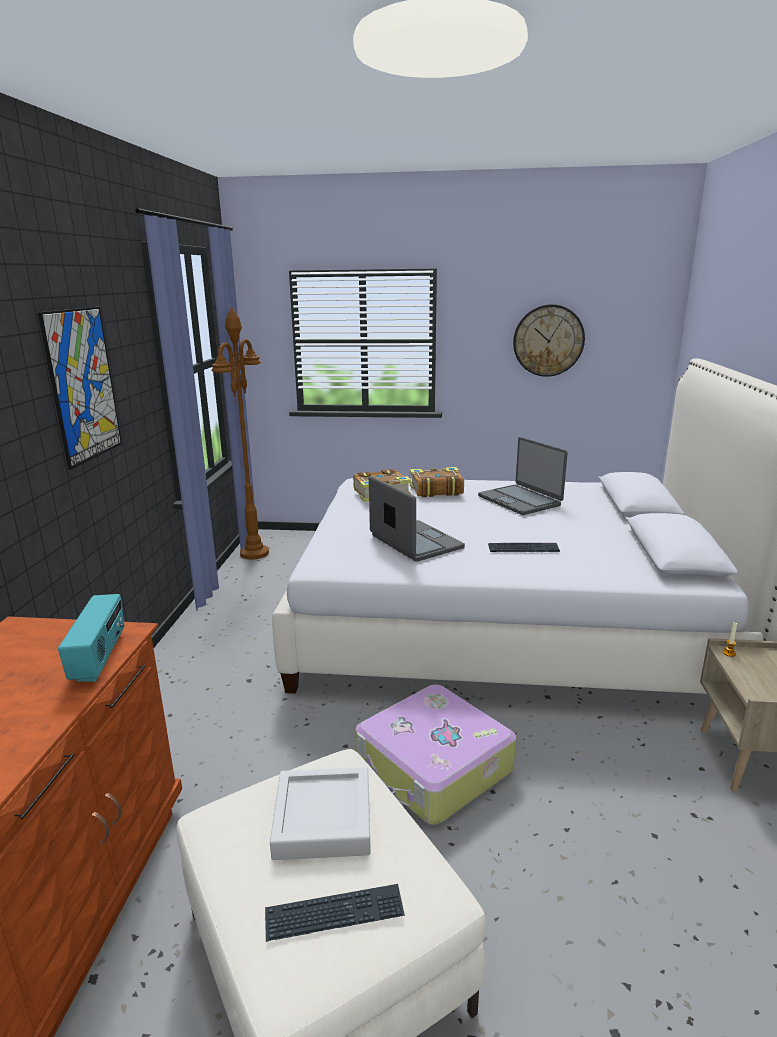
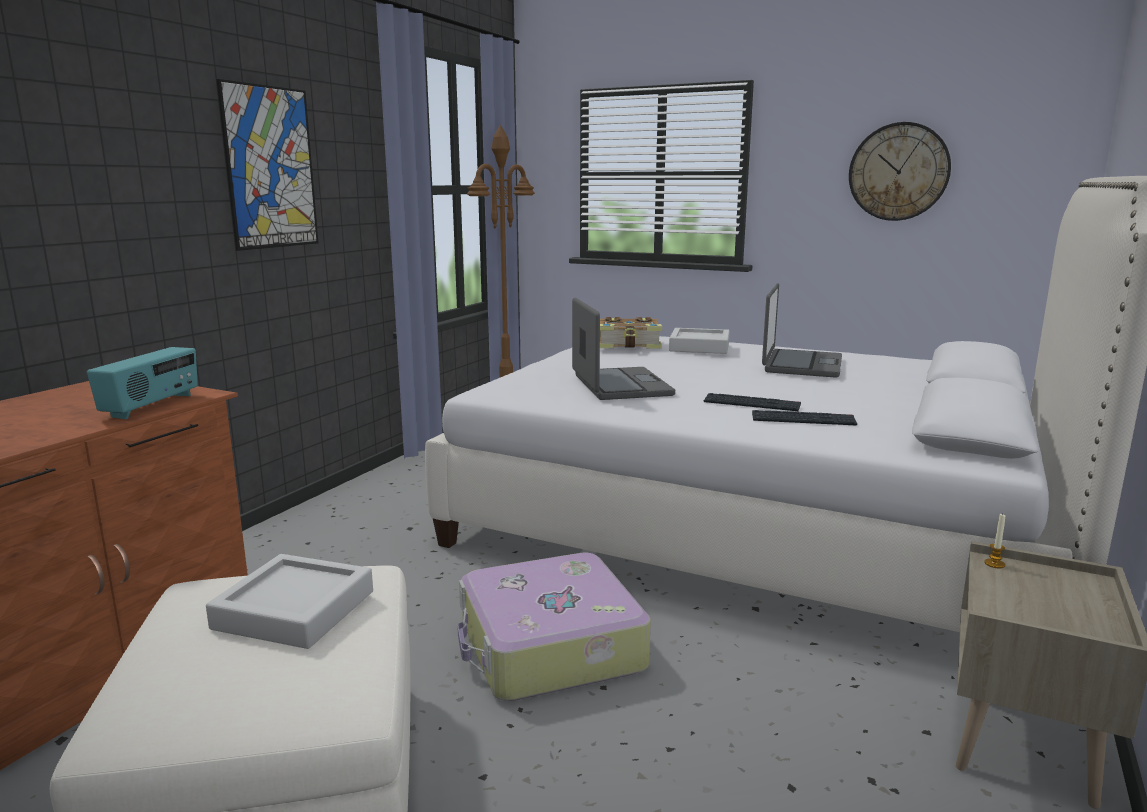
camera: 20 degrees right, 5 degrees down
keyboard [265,884,405,942] -> keyboard moved to [752,410,857,426]
book [410,467,464,497] -> grey tray [669,328,730,354]
laptop [478,437,568,515] -> laptop turned 150 degrees counterclockwise [762,283,842,378]

